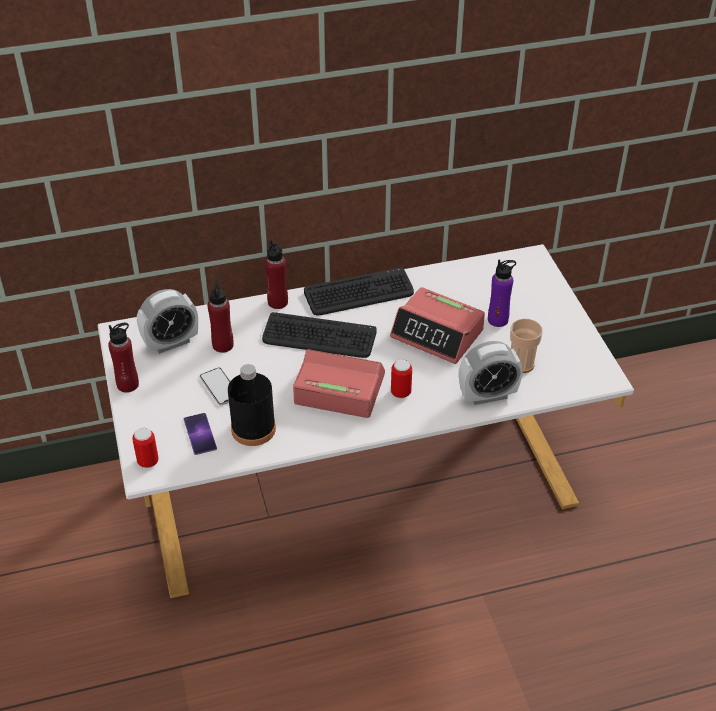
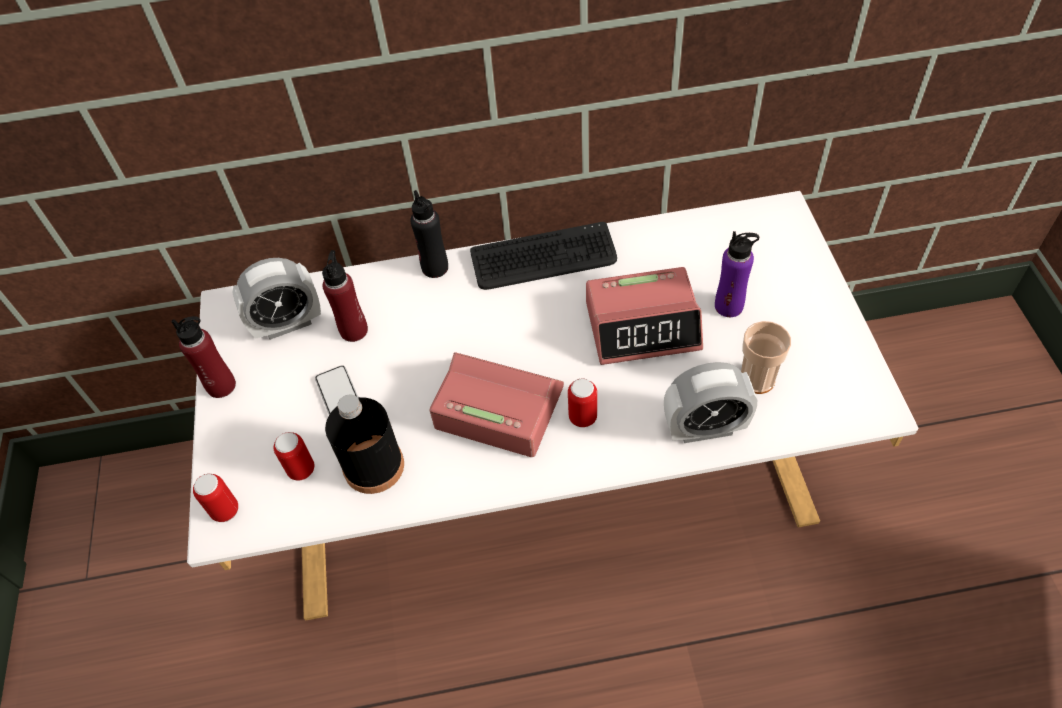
camera: 10 degrees right, 10 degrees up
phone [184,413,217,455] -> can [274,432,314,480]
keyboard [262,312,377,358] -> none
red bottle [265,240,288,309] -> black bottle [410,190,448,278]
alarm clock [390,287,485,364] -> alarm clock turned 45 degrees counterclockwise [586,267,703,365]

